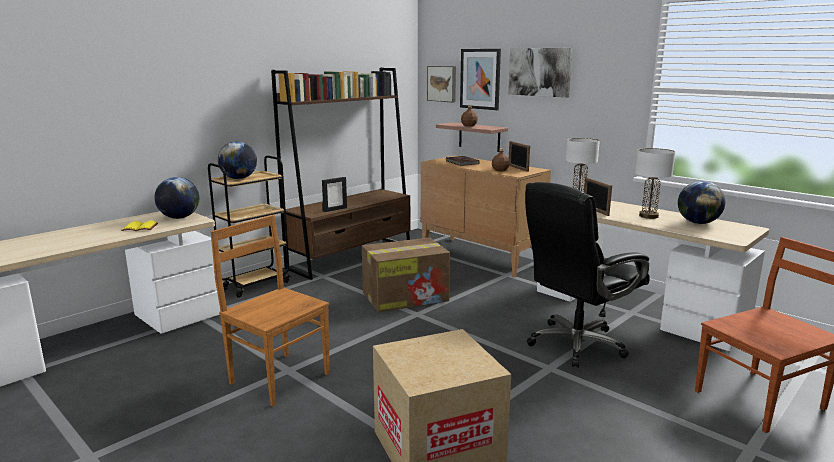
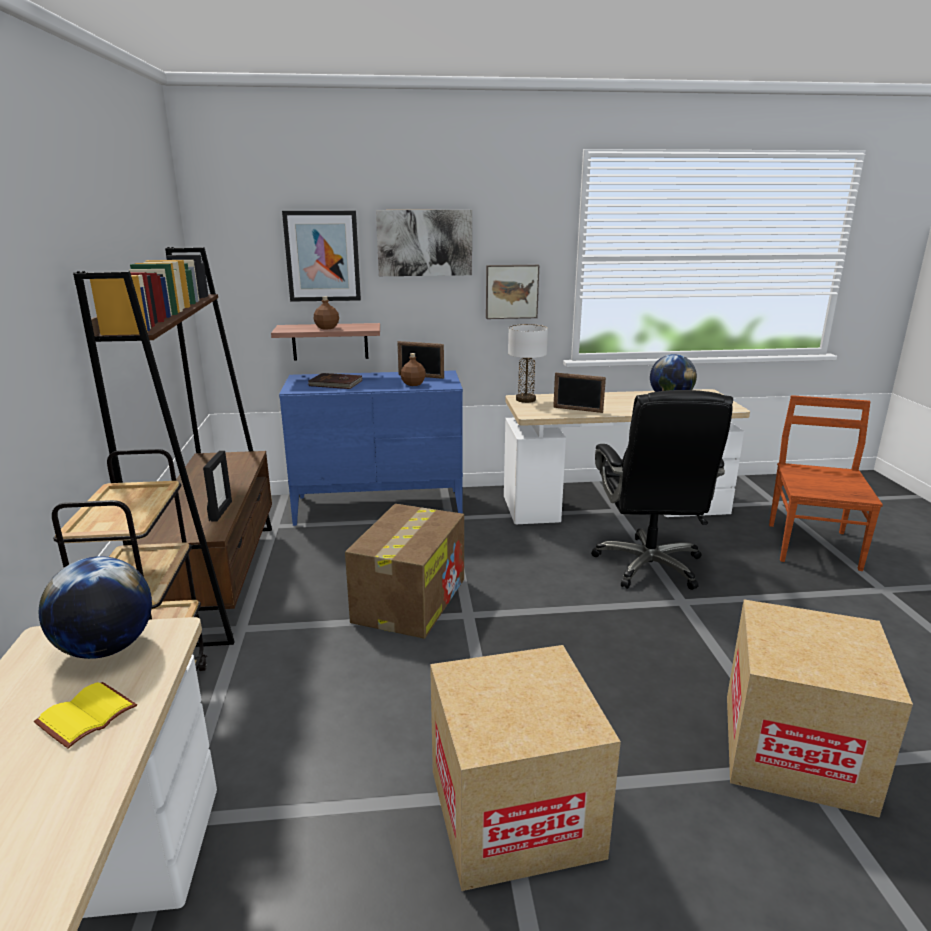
camera: 50 degrees left, 5 degrees up
brown chair [210,215,330,406] -> cardboard box [430,645,621,891]
globe [218,141,257,179] -> none
brown cabinet [421,156,551,278] -> blue cabinet [279,370,463,526]
picture [427,66,456,102] -> picture moved to [486,265,539,319]
table lamp [635,148,675,219] -> none

